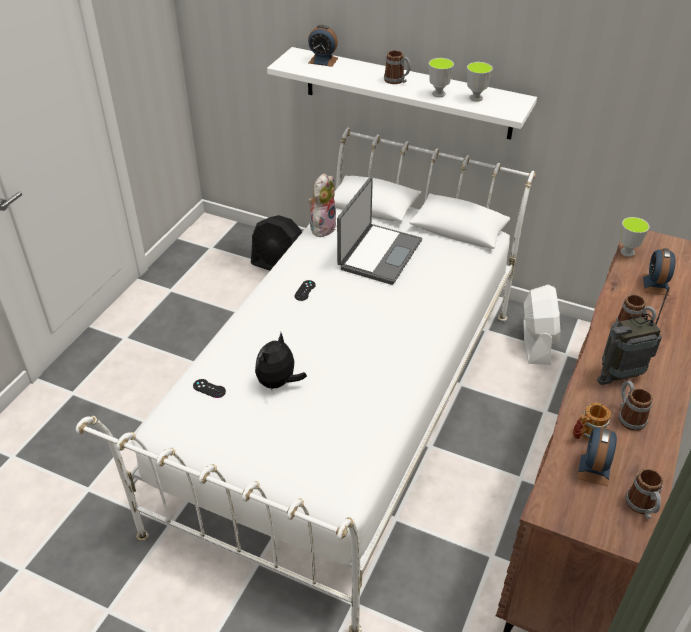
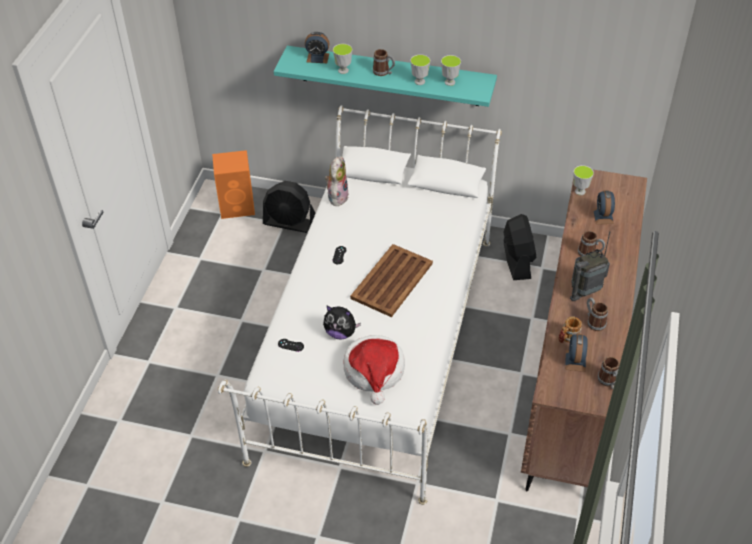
camera: 10 degrees left, 5 degrees up
plush toy [255,333,307,390] -> plush toy turned 90 degrees counterclockwise [323,305,361,340]
white shelf [267,47,537,140] -> turquoise shelf [274,46,497,107]
laptop [337,177,422,285] -> none
white fan [523,284,561,365] -> black fan [503,214,536,280]
none -> orange speaker [212,150,255,219]
none -> cup [333,44,352,74]
none -> hat [344,335,405,405]
none -> brown tray [350,244,433,317]

